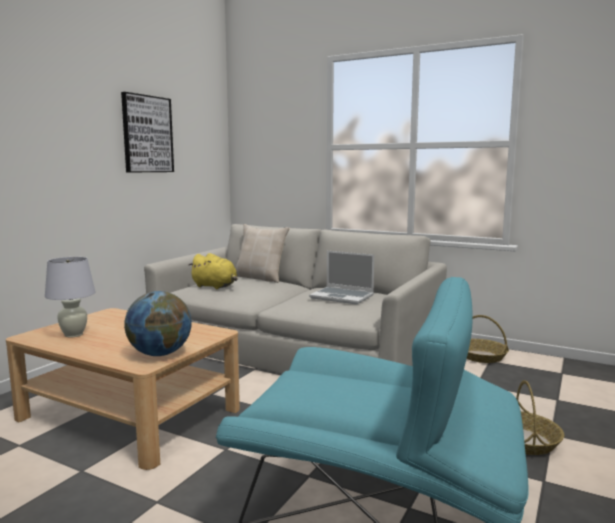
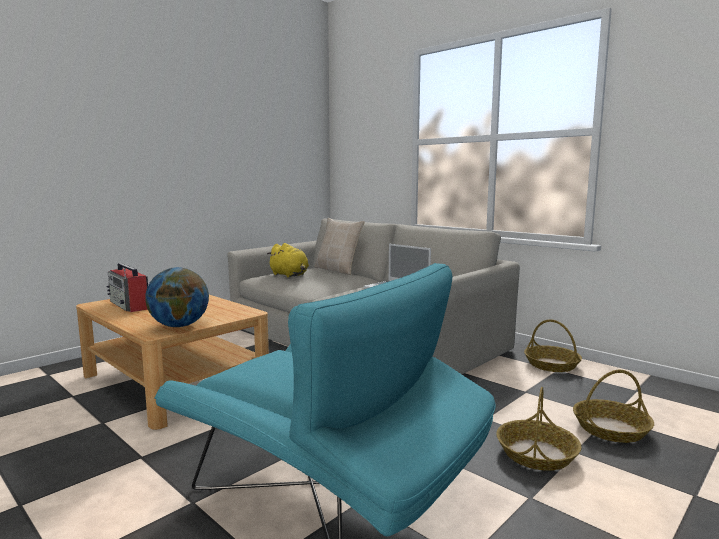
camera: 15 degrees right, 0 degrees up
white table lamp [45,257,96,338] -> radio [107,263,148,312]
picture [121,92,174,173] -> none
none -> basket [573,370,654,443]

